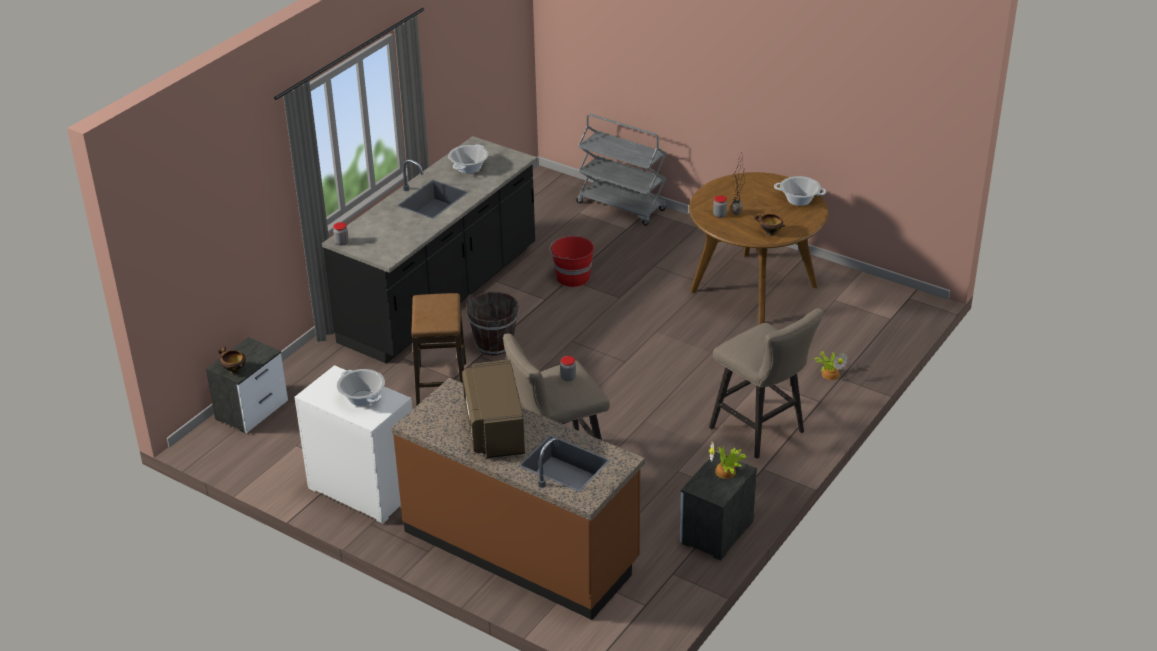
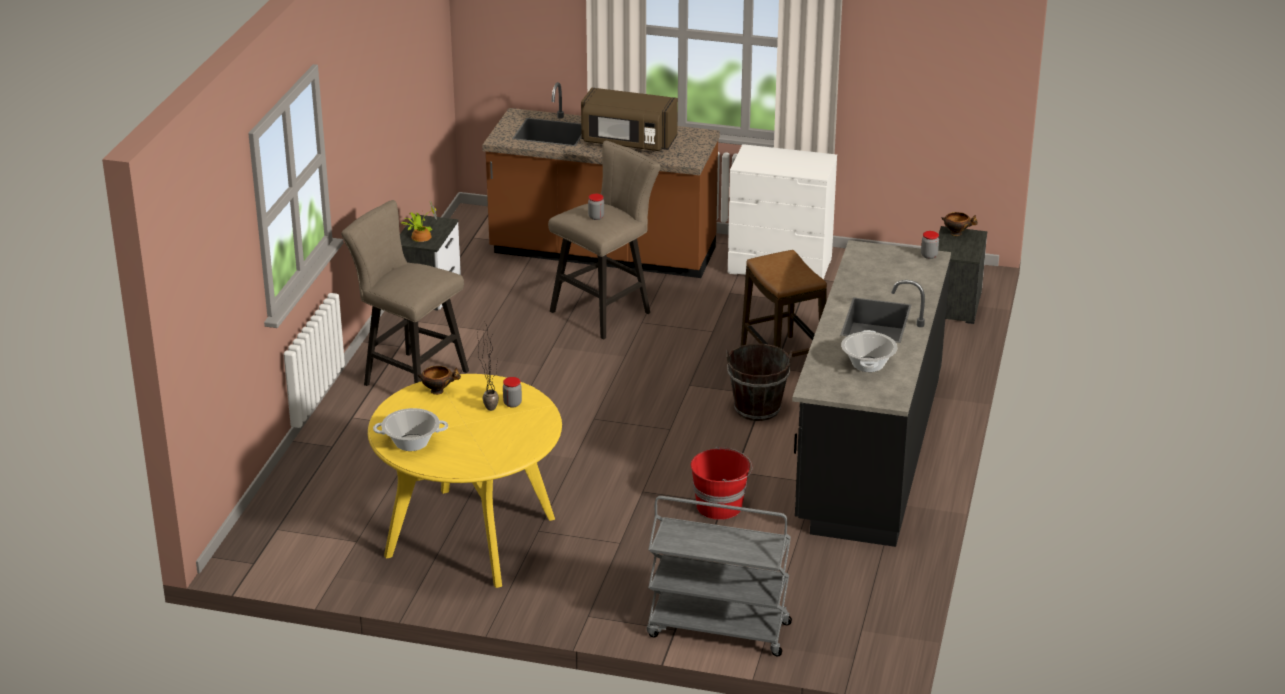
camera: 160 degrees right, 5 degrees down
cooking pot [337,369,385,406] -> none
brown microwave [462,359,525,458] -> brown microwave turned 135 degrees clockwise [581,88,678,151]
brown dining table [689,172,828,325] -> yellow dining table [368,374,562,588]
potted plant [813,351,848,380] -> none

